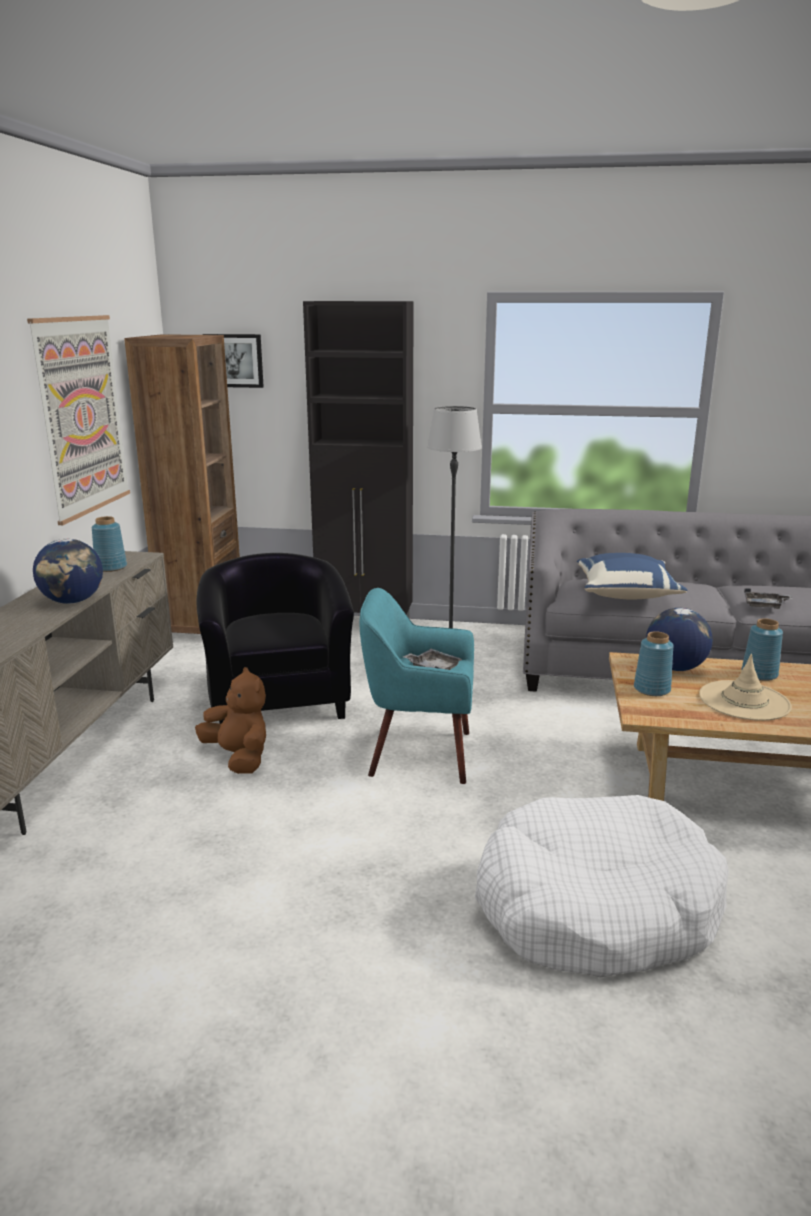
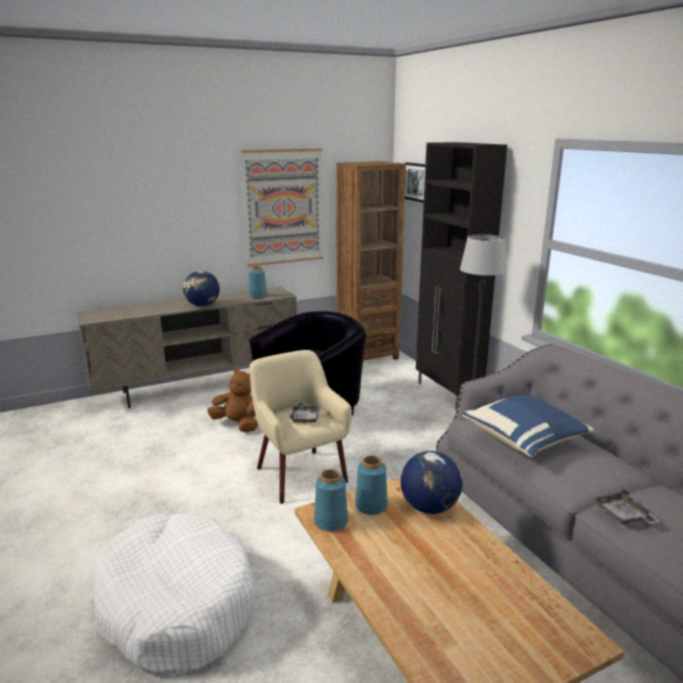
camera: 55 degrees right, 0 degrees up
brown plush toy [195,667,266,774] -> brown plush toy turned 75 degrees counterclockwise [207,368,258,432]
turquoise armchair [360,588,474,784] -> beige armchair [250,350,352,504]
beige hat [699,654,792,721] -> none
blue vase [741,618,783,681] -> blue vase moved to [314,469,348,531]

